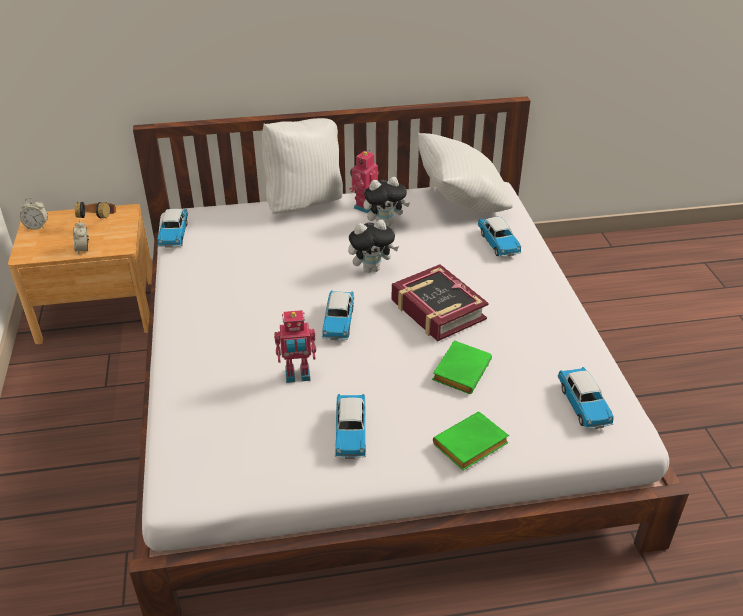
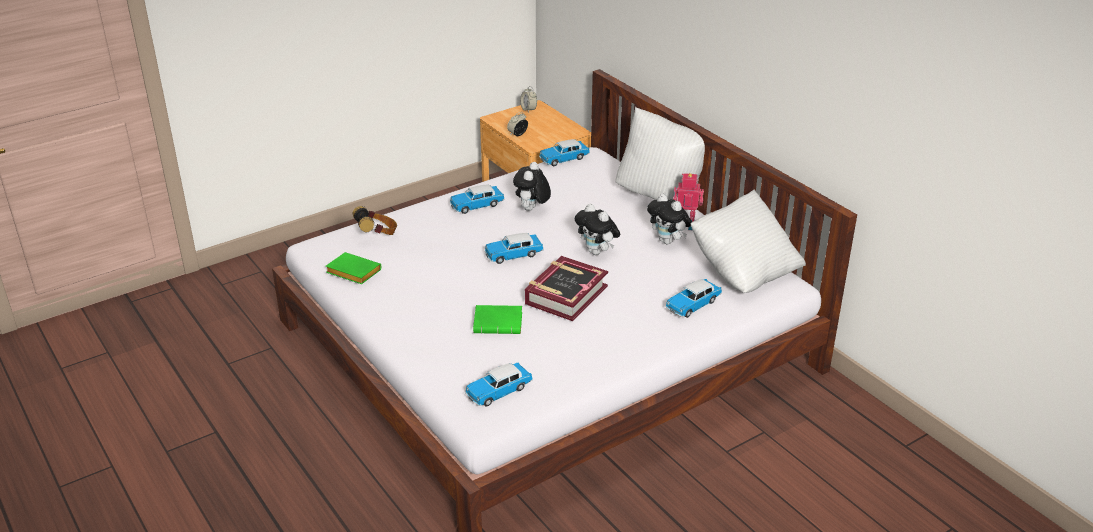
camera: 65 degrees right, 5 degrees down
headphones [75,202,116,218] -> headphones moved to [353,206,397,235]
toy robot [274,310,316,383] -> none
toy car [335,394,366,459] -> toy car moved to [450,184,505,214]
green book [433,412,509,470] -> green book moved to [326,252,381,284]
none -> plush toy [513,162,551,211]

